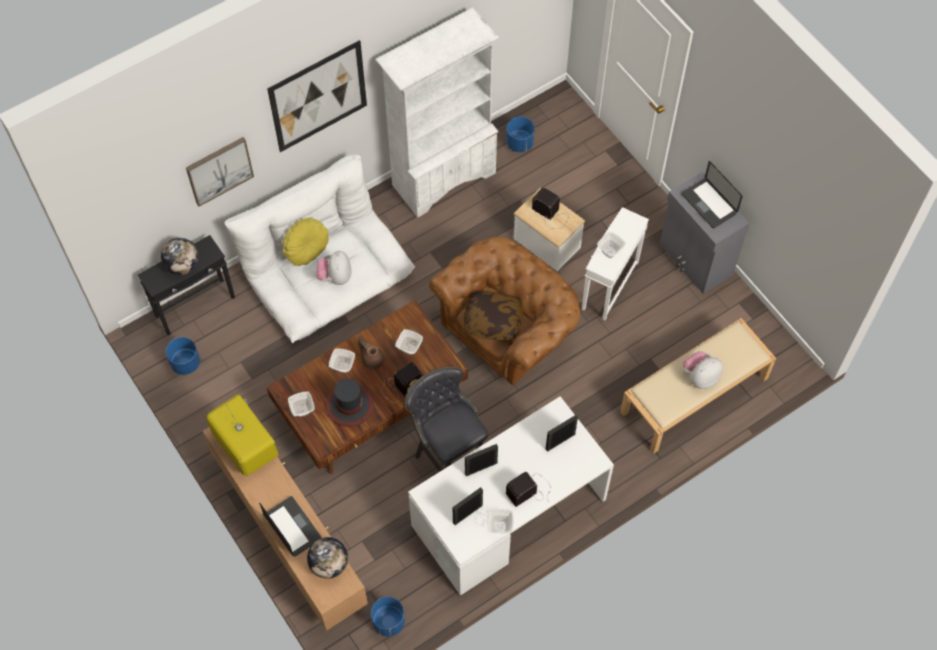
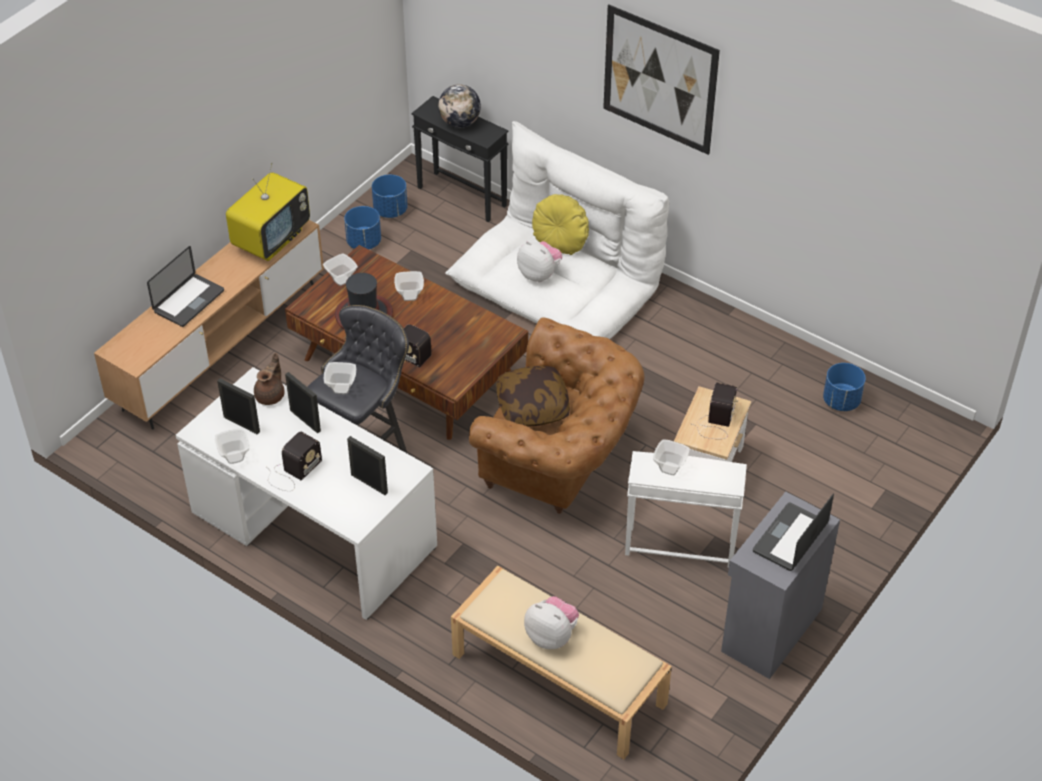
camera: 70 degrees right, 15 degrees down
picture [186,137,254,207] -> none
globe [307,537,348,579] -> none
plush toy [316,251,352,285] -> plush toy turned 60 degrees clockwise [517,241,562,282]
brown teapot [358,336,384,369] -> brown teapot moved to [254,353,284,405]
blue planter [371,597,405,637] -> blue planter moved to [344,206,381,249]
white bookcase [375,8,499,218] -> none
bowl [395,329,423,355] -> bowl moved to [324,362,356,394]
radio [506,472,551,507] -> radio turned 90 degrees clockwise [268,432,322,491]

